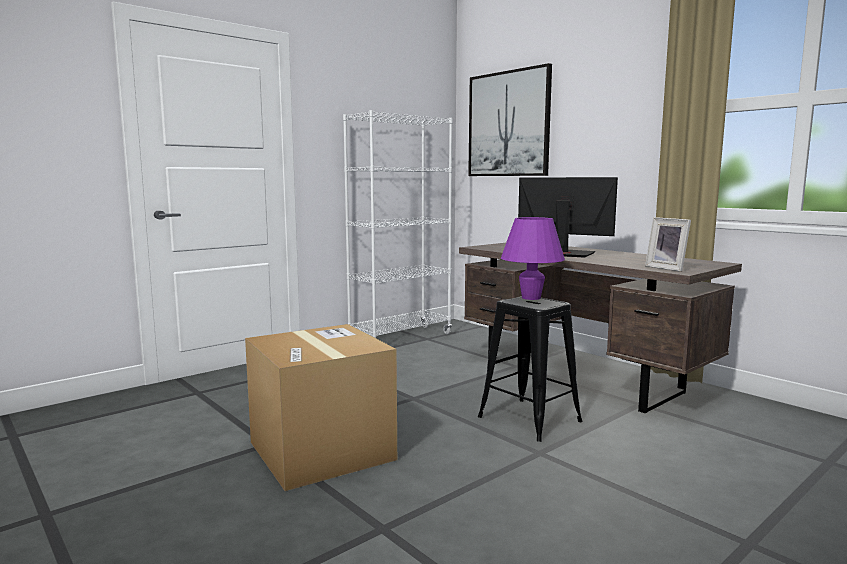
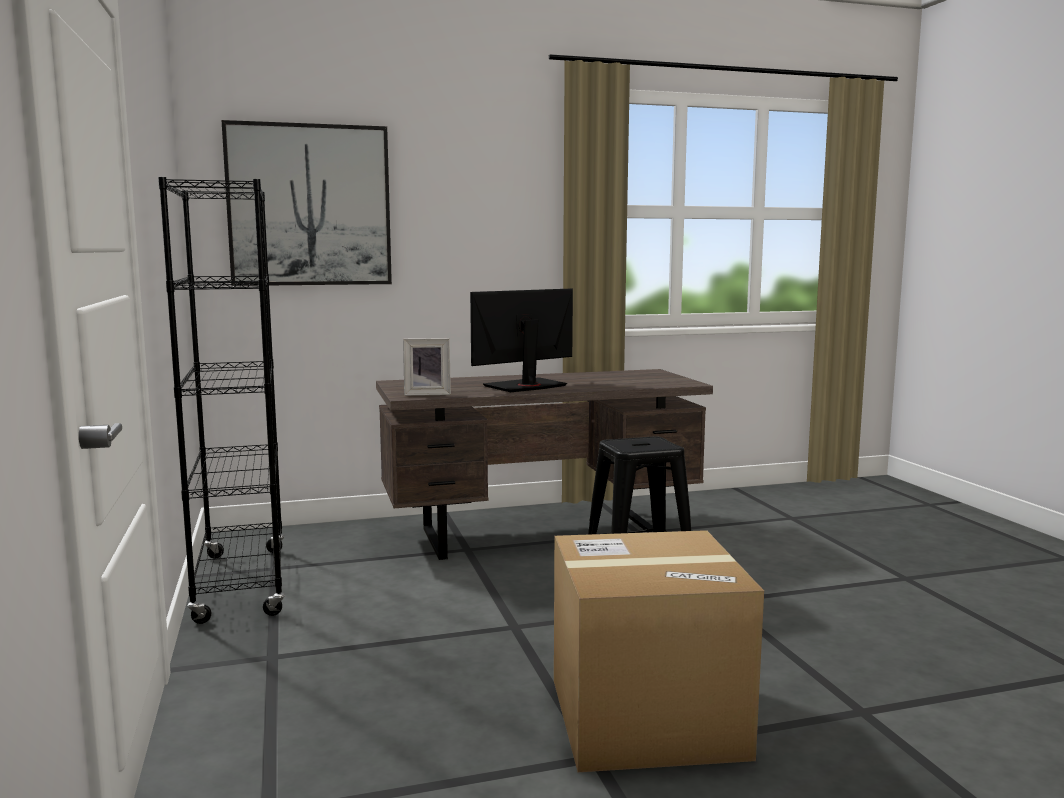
camera: 65 degrees left, 0 degrees up
white bookcase [343,110,453,338] -> black bookcase [158,177,285,624]
purple table lamp [501,217,565,300] -> none
picture frame [645,217,691,272] -> picture frame moved to [403,338,451,396]

